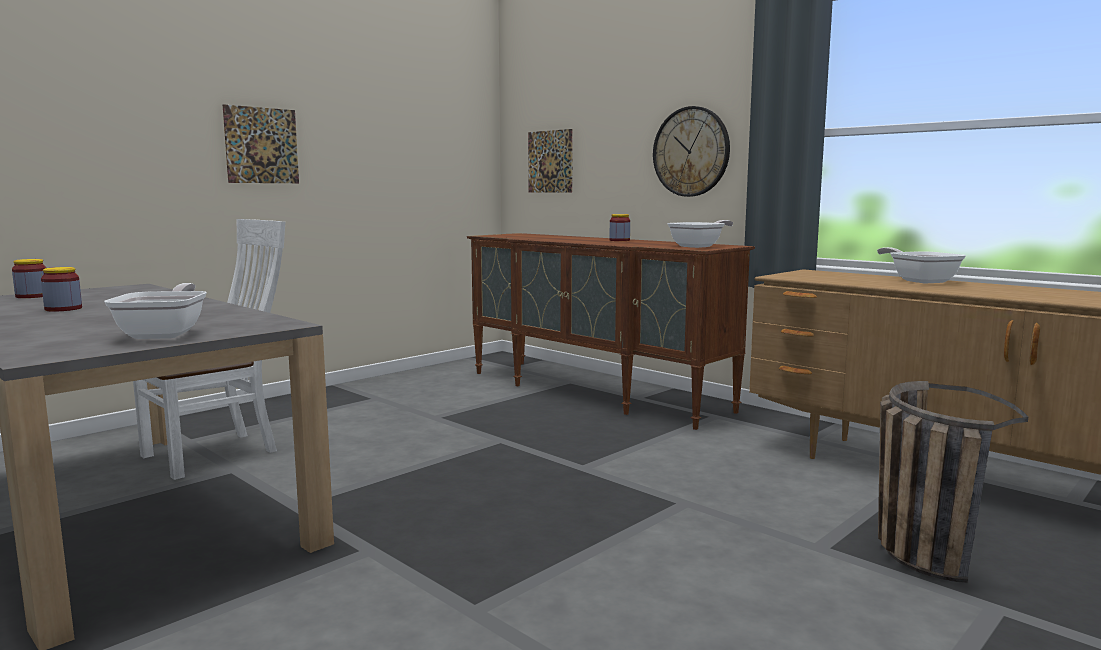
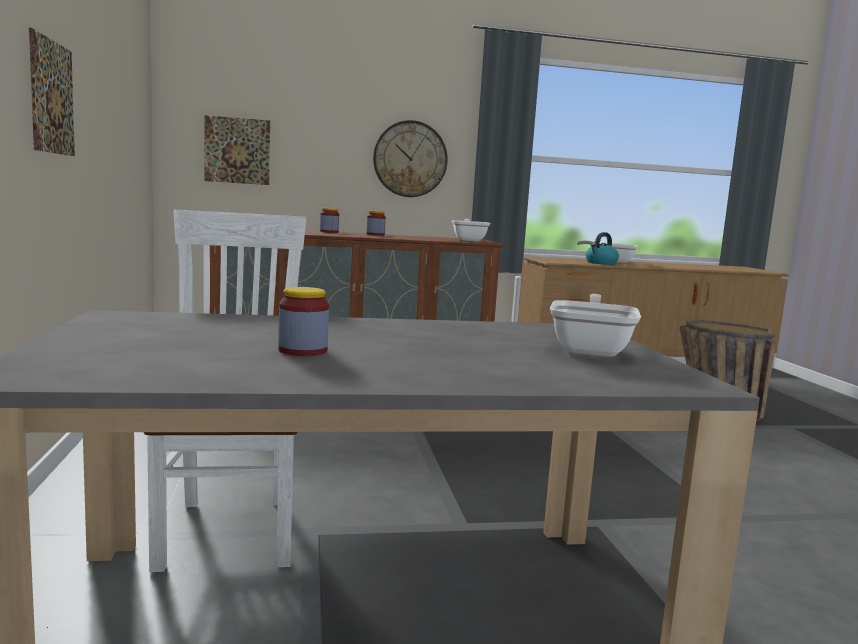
camera: 55 degrees left, 0 degrees up
jar [12,259,46,298] -> jar moved to [320,208,339,233]
frying pan [104,283,207,339] -> frying pan turned 75 degrees clockwise [550,294,641,357]
none -> kettle [586,232,619,265]

